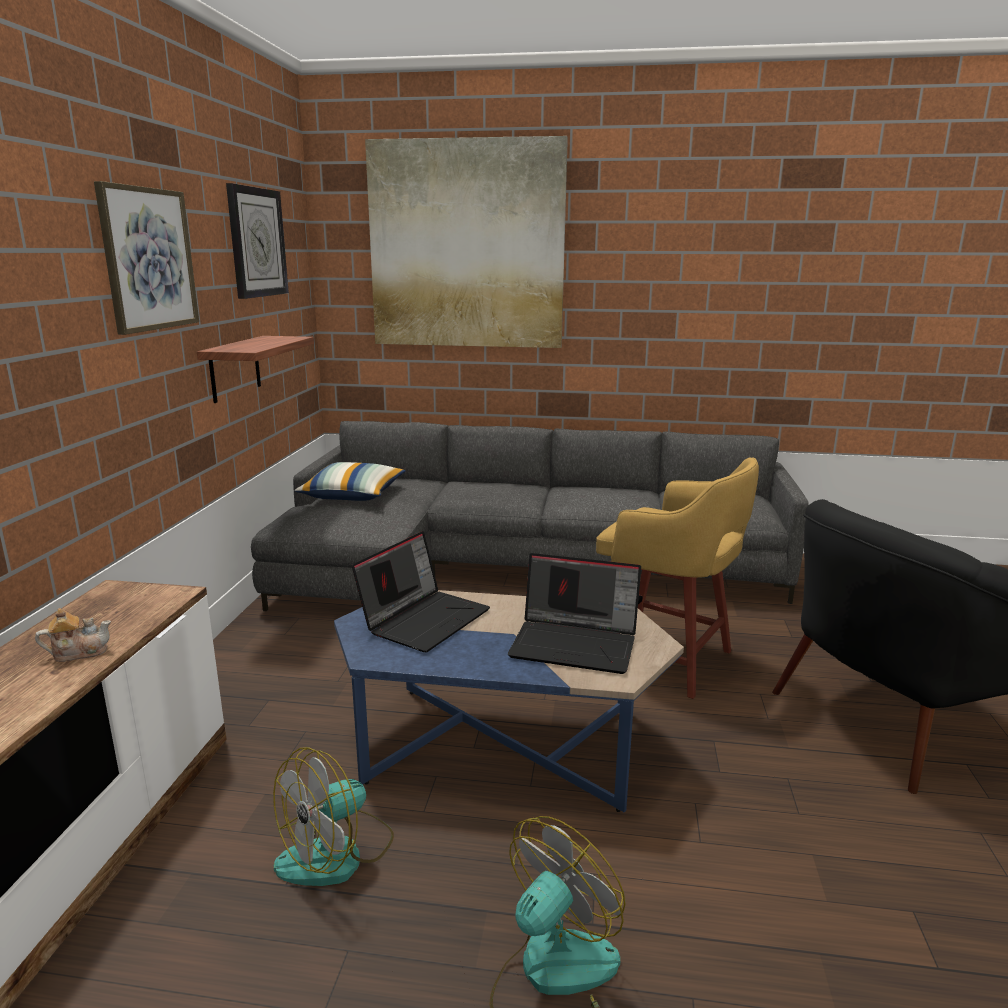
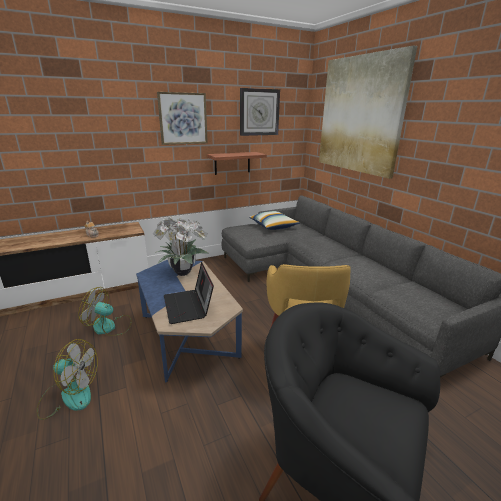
camera: 55 degrees right, 5 degrees up
laptop [352,531,490,653] -> potted plant [153,217,208,276]

